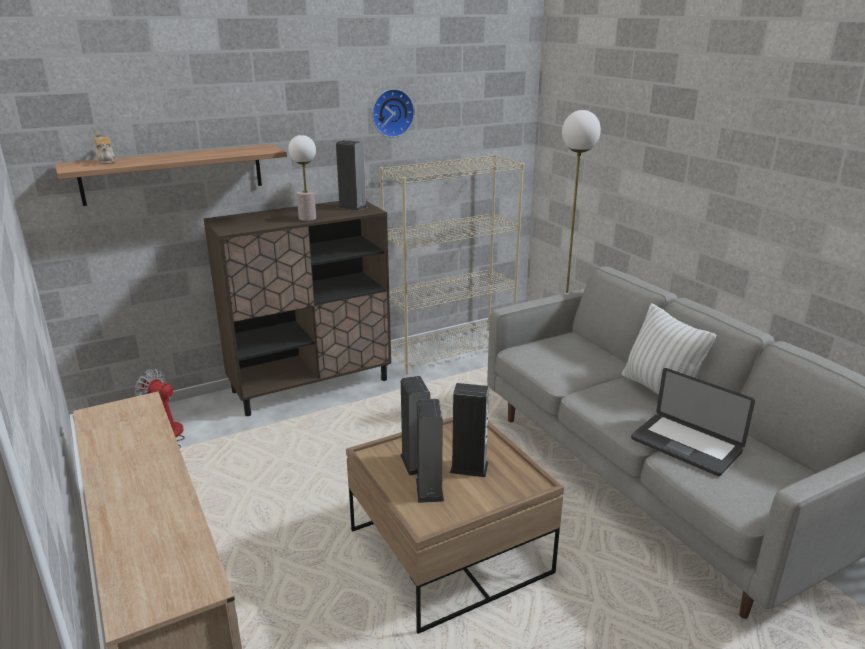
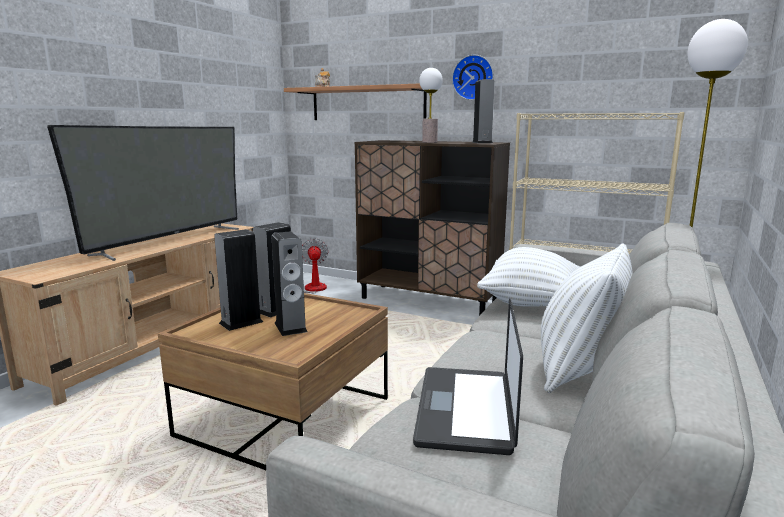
camera: 55 degrees right, 10 degrees down
wall clock [372,89,415,138] -> wall clock moved to [452,55,494,100]
none -> television [47,125,239,261]
none -> white pillow [477,247,580,306]

